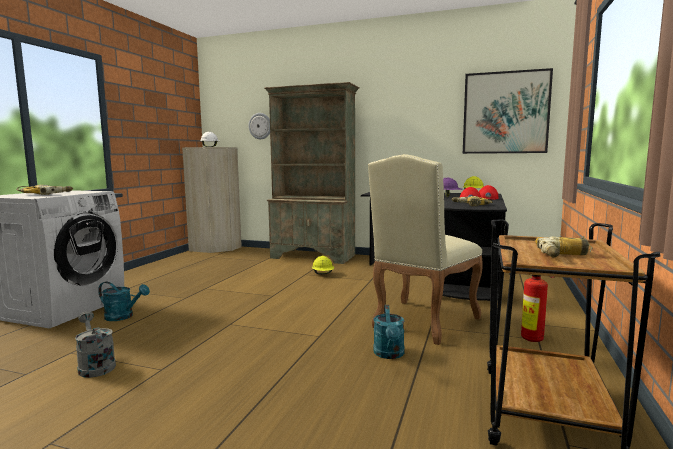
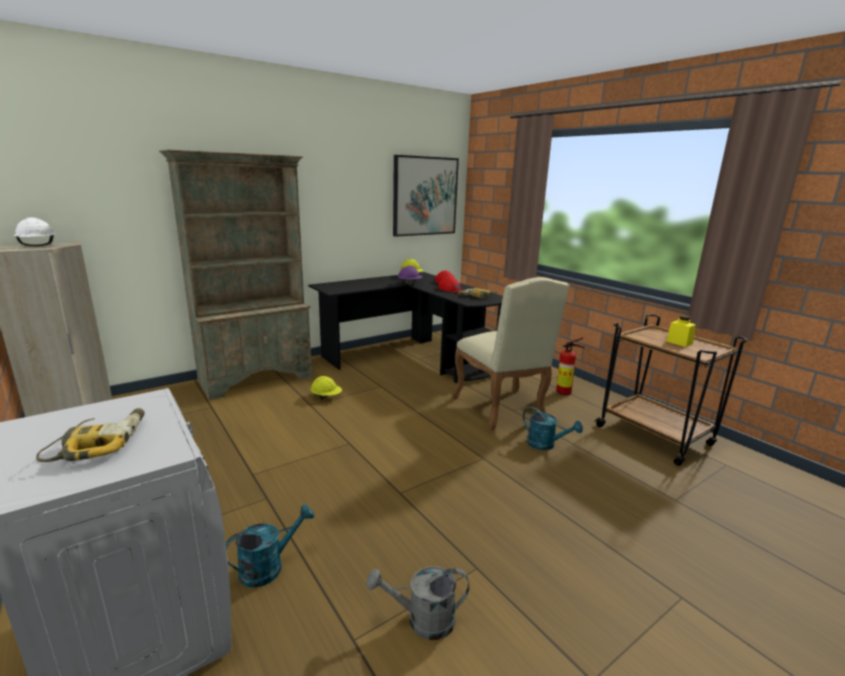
camera: 55 degrees left, 10 degrees up
wall clock [248,113,270,139] -> none
power drill [535,236,593,257] -> yellow jar [666,315,696,347]

